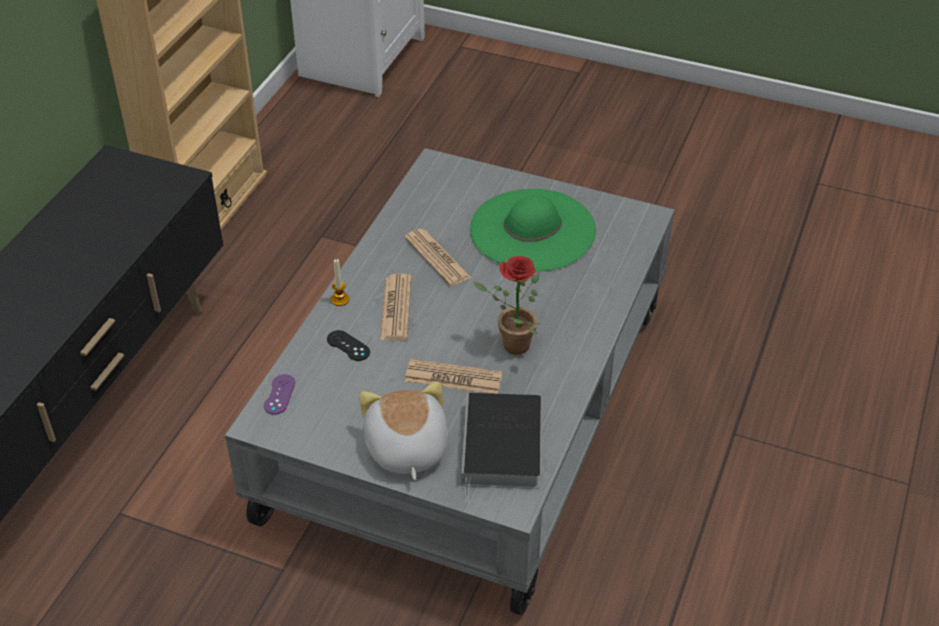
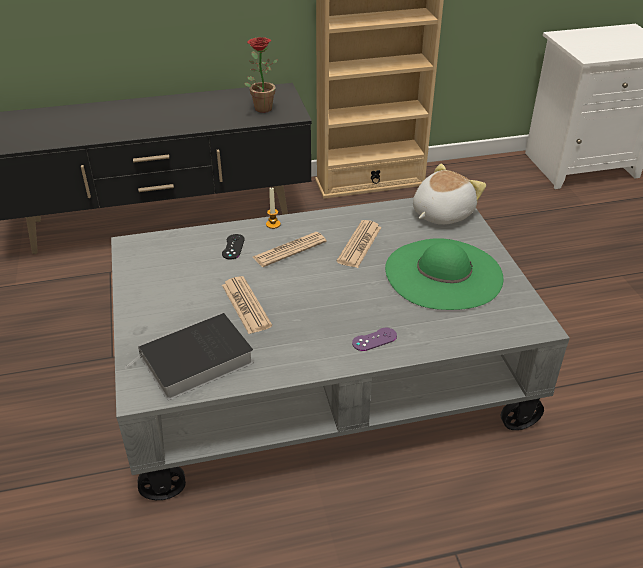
camera: 55 degrees right, 5 degrees down
purple game controller [264,374,295,415] -> purple game controller moved to [352,328,397,351]
plush toy [359,381,449,480] -> plush toy moved to [413,164,486,225]
potted plant [474,256,540,355] -> potted plant moved to [245,37,277,113]

